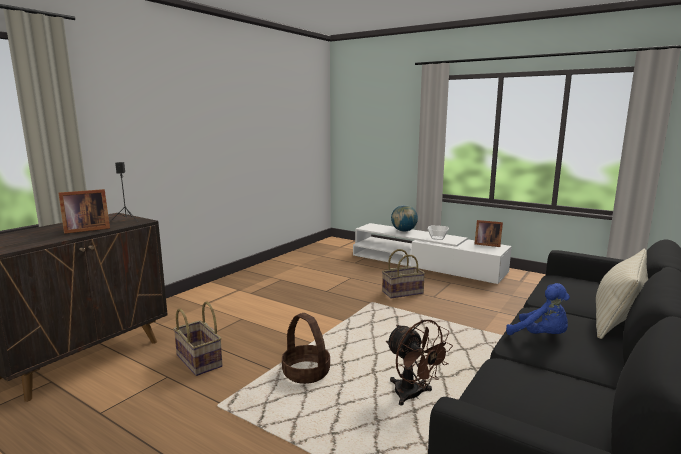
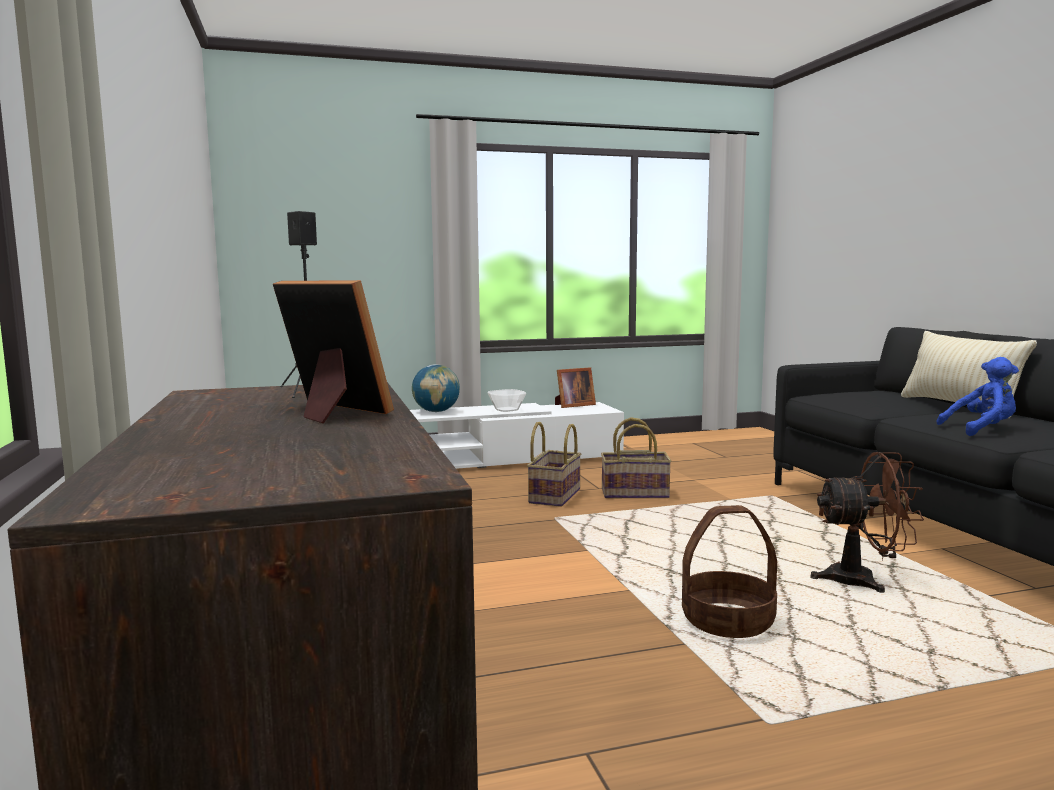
camera: 50 degrees left, 5 degrees down
picture frame [59,189,110,234] -> picture frame turned 60 degrees counterclockwise [273,280,394,424]
basket [173,301,223,376] -> basket moved to [601,417,671,498]

